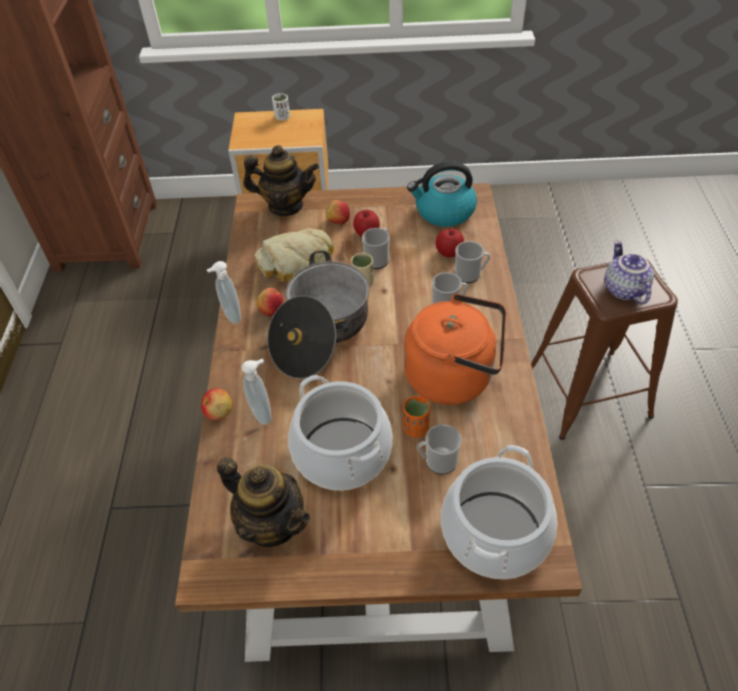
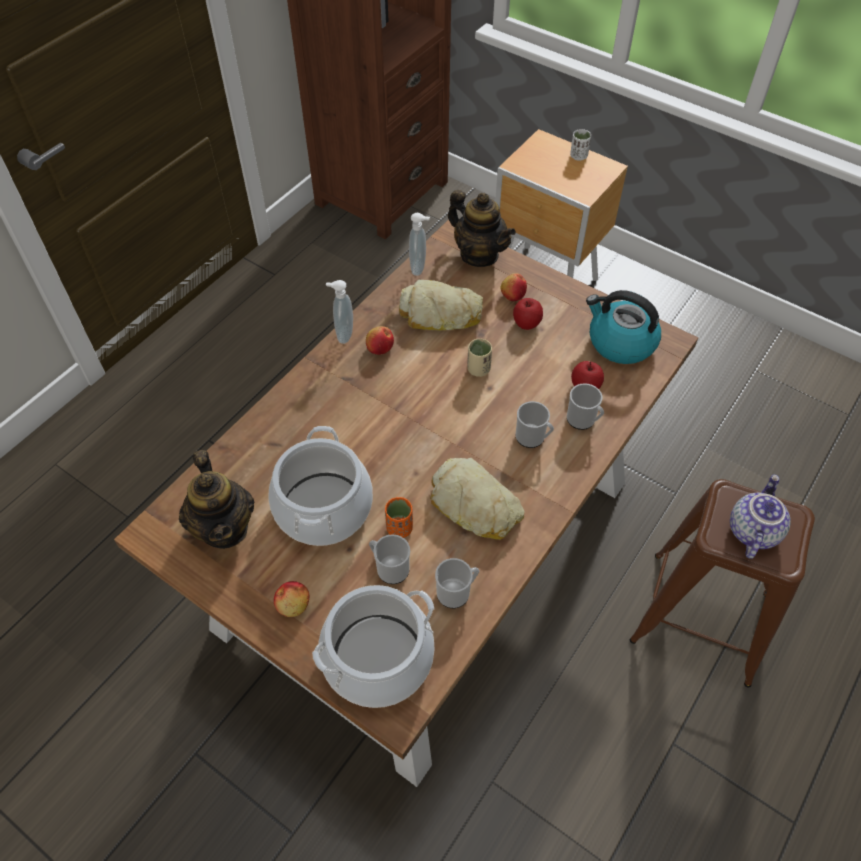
camera: 35 degrees right, 5 degrees up
apple [201,388,232,420] -> apple moved to [274,581,309,617]
soap dispenser [241,359,272,425] -> soap dispenser moved to [409,213,430,276]
cooking pot [267,251,369,379] -> none
mug [362,228,390,269] -> mug moved to [435,558,479,608]
orange kettle [404,294,506,405] -> bread [430,458,524,540]

